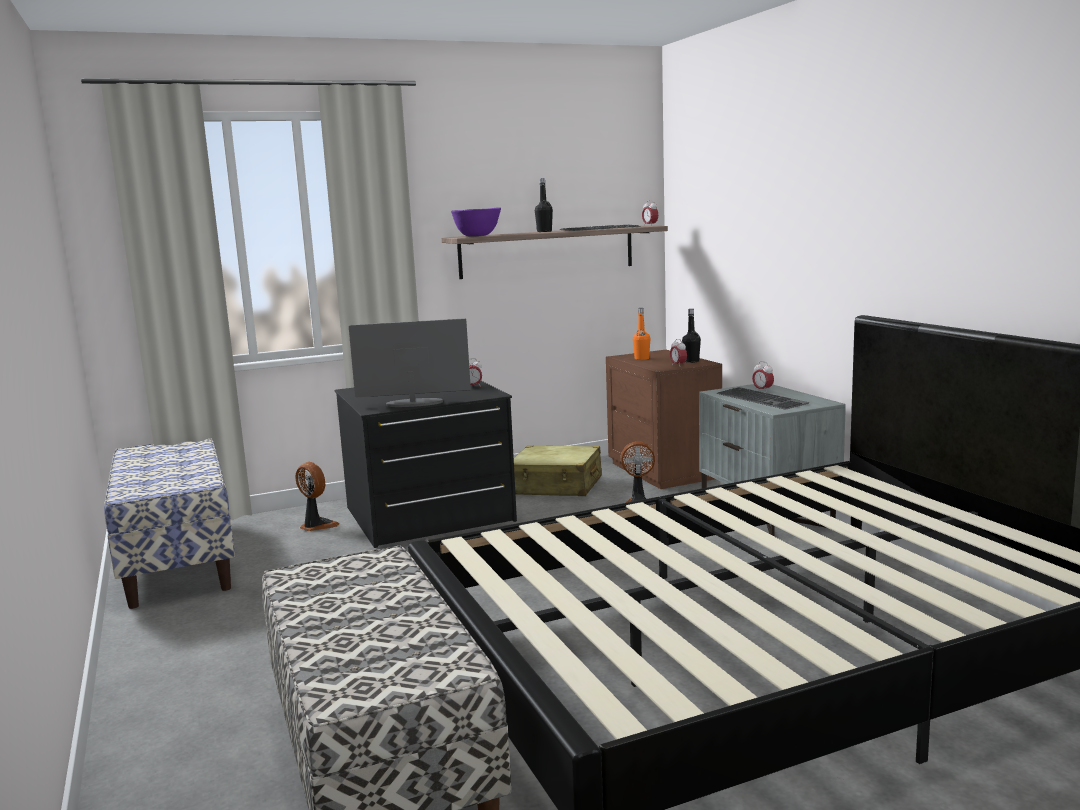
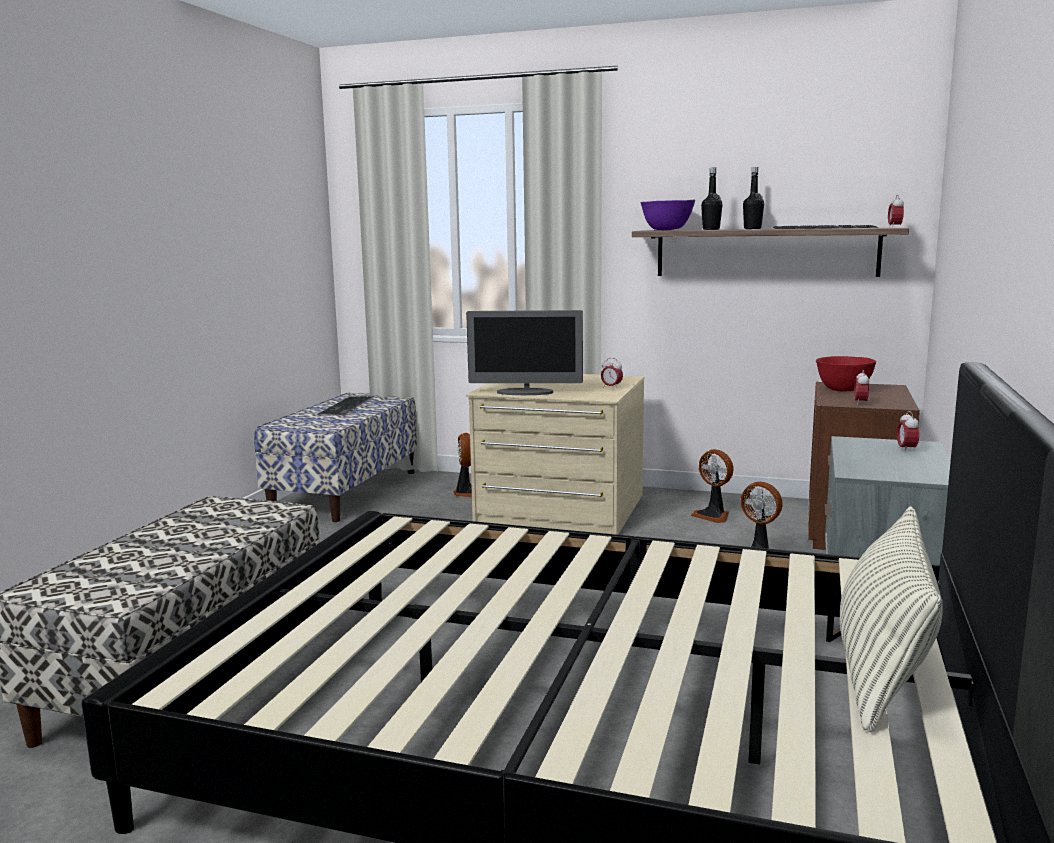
camera: 40 degrees right, 0 degrees up
black dresser [334,381,517,548] -> beige dresser [466,374,644,535]
monitor [349,318,471,407] -> monitor turned 150 degrees clockwise [466,310,583,395]
beige suitcase [514,446,602,496] -> fan [691,449,734,523]
orange bottle [633,308,651,360] -> red bowl [816,356,876,392]
black bottle [682,309,701,363] -> black bottle moved to [701,167,723,230]
keyboard [716,387,810,410] -> keyboard moved to [318,396,374,415]
none -> pillow [840,507,943,732]

